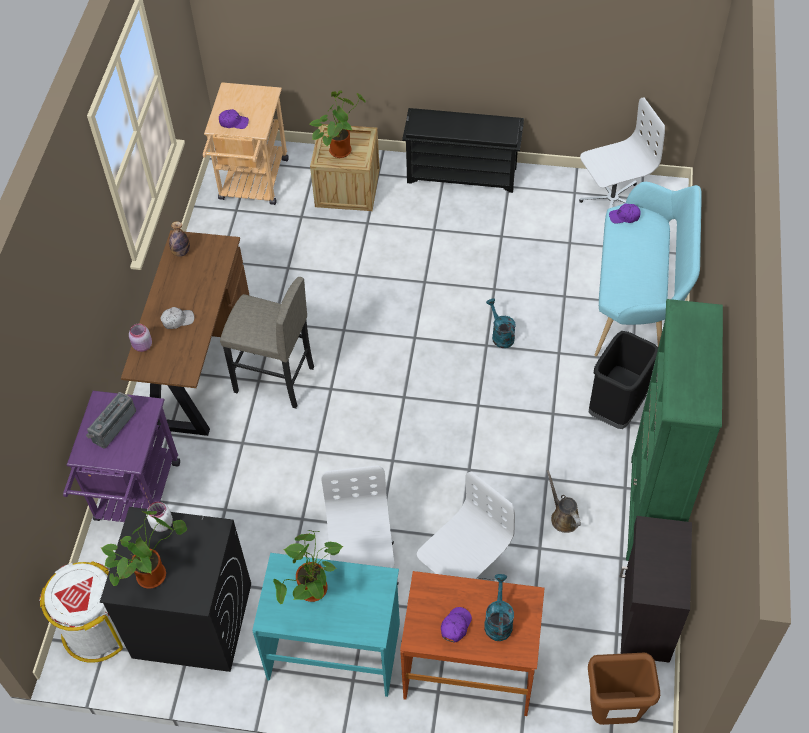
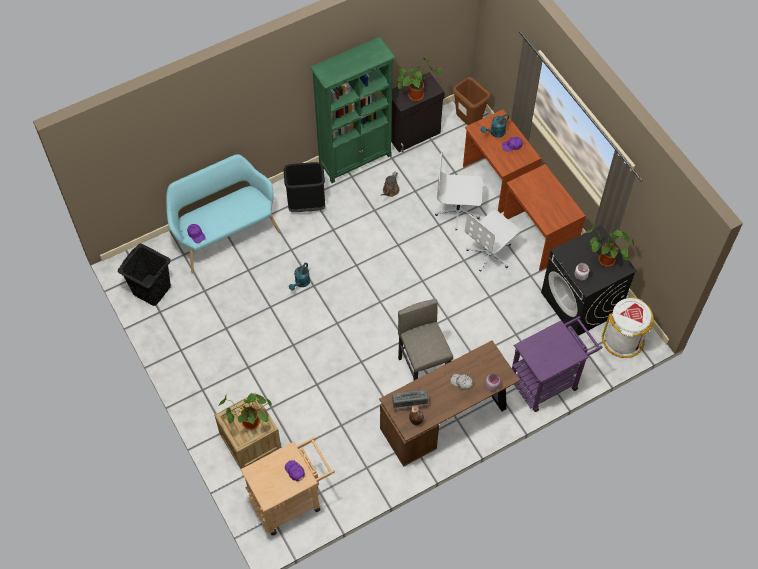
camera: 130 degrees left, 5 degrees up
radio [86,392,136,449] -> radio moved to [392,389,429,409]
turquoise desk [252,553,400,697] -> brown desk [503,164,586,271]
potted plant [273,530,344,604] -> potted plant moved to [397,58,442,101]
black shoe rack [402,108,524,193] -> none
white office chair [579,97,665,208] -> black laundry basket [118,244,171,306]

